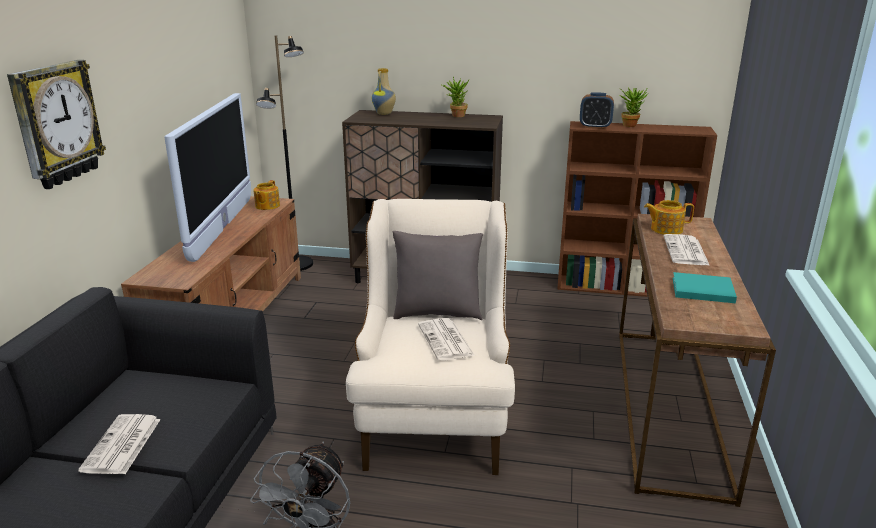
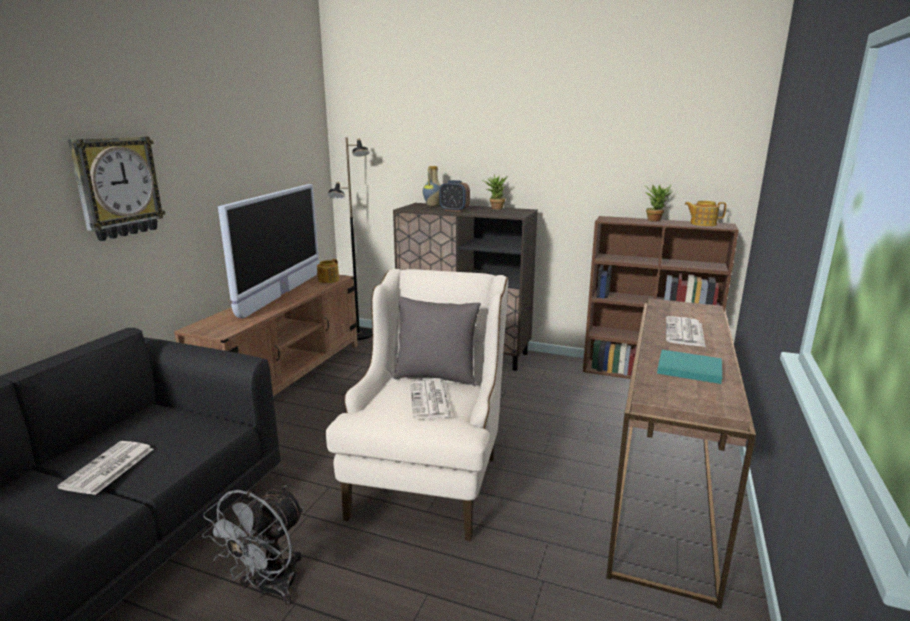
camera: 10 degrees right, 5 degrees down
alarm clock [580,92,614,129] -> alarm clock moved to [439,180,470,212]
teapot [644,200,694,235] -> teapot moved to [685,201,726,226]

